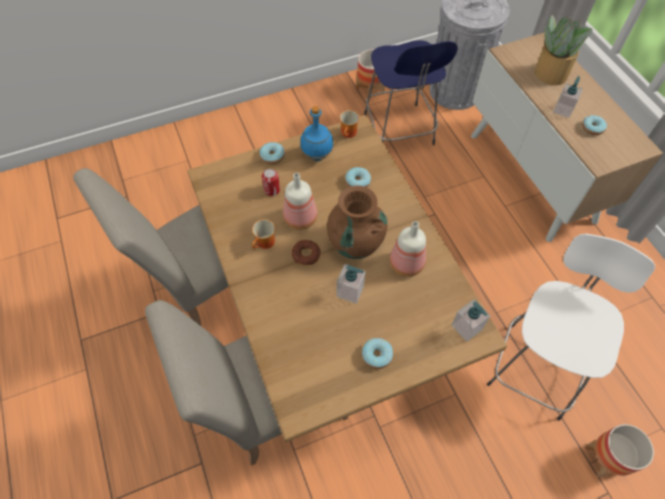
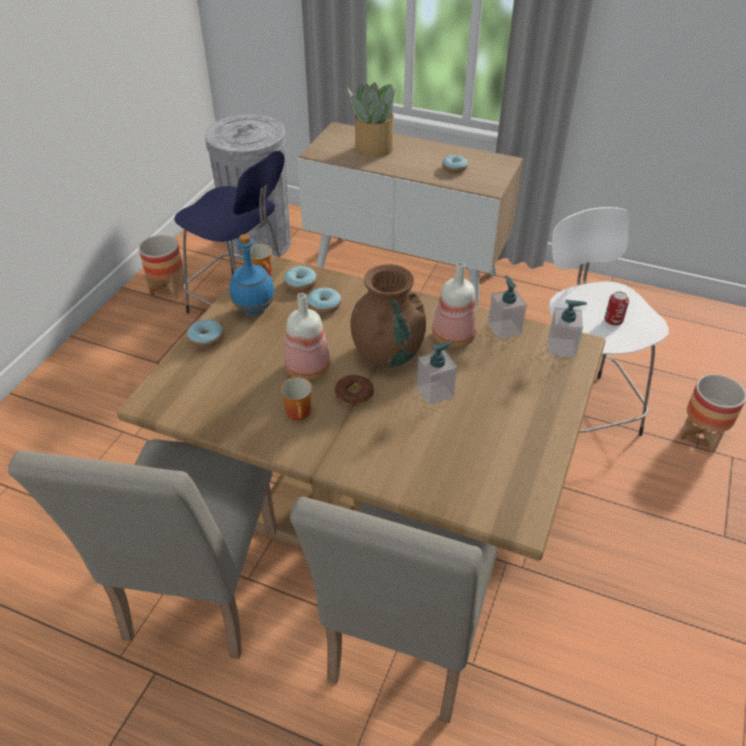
camera: 45 degrees left, 15 degrees down
can [262,169,280,196] -> can moved to [604,292,629,326]
donut [362,338,393,369] -> donut moved to [284,266,317,292]
soap dispenser [553,76,583,118] -> soap dispenser moved to [488,275,527,339]

